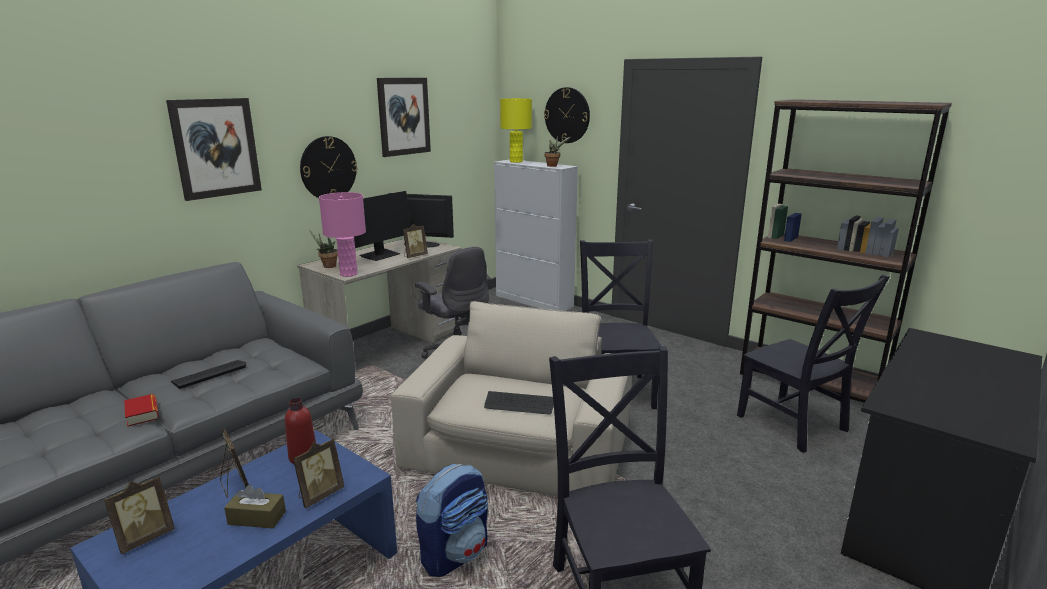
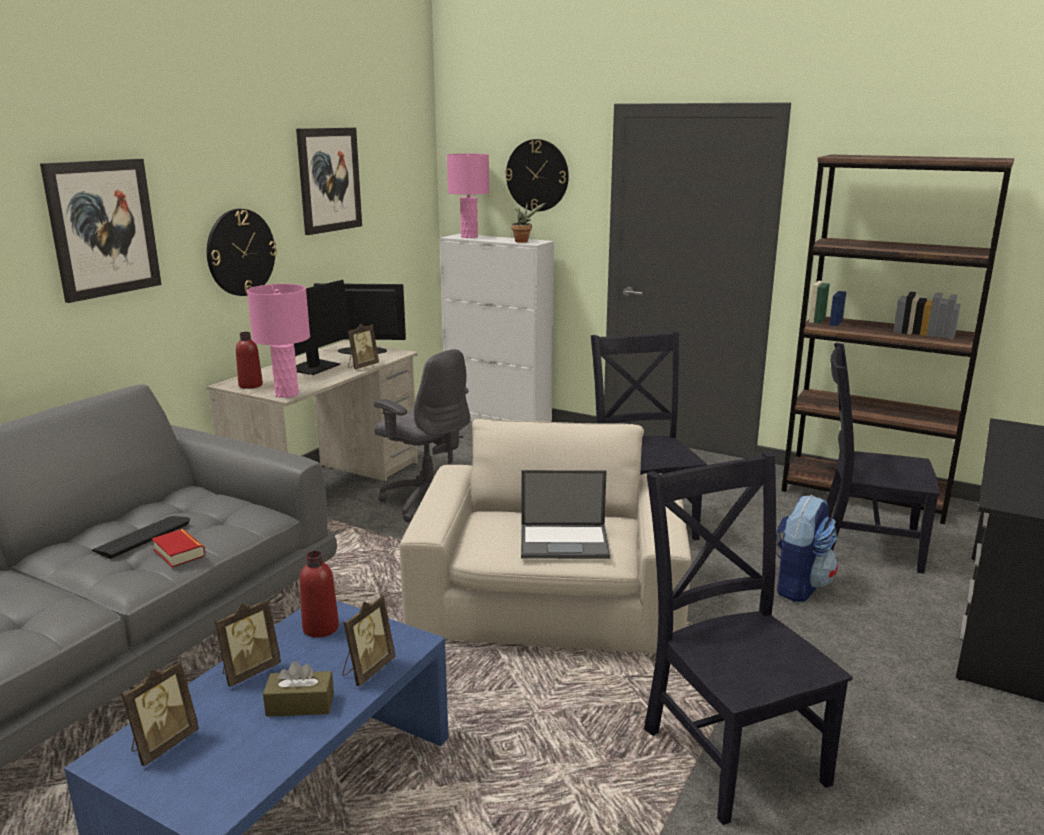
camera: 10 degrees left, 0 degrees up
book [124,394,159,427] -> book moved to [152,529,205,568]
picture frame [220,429,249,498] -> picture frame turned 90 degrees clockwise [215,599,281,687]
potted plant [310,230,338,268] -> red bottle [236,332,263,389]
backpack [416,464,488,577] -> backpack moved to [776,495,838,602]
keyboard [484,391,554,415] -> laptop [521,470,610,559]
yellow table lamp [500,98,532,163] -> pink table lamp [447,154,489,238]
black chair [737,274,890,453] -> black chair turned 150 degrees clockwise [826,342,940,574]

